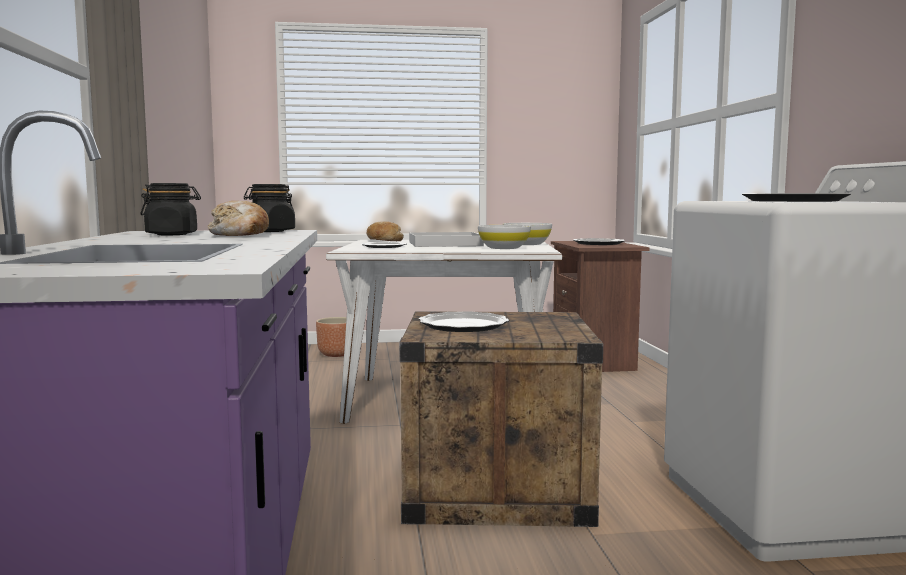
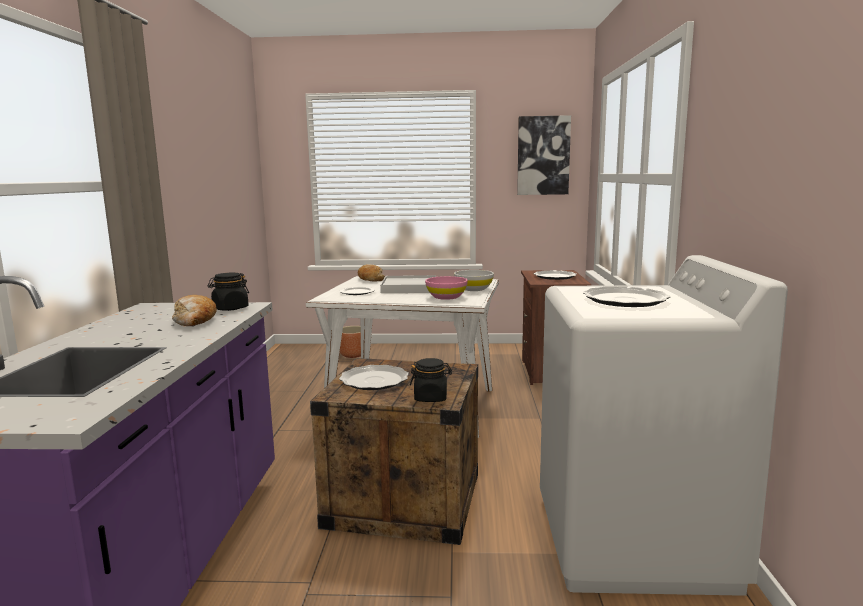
camera: 10 degrees right, 5 degrees up
black jar [140,183,201,235] -> black jar moved to [410,358,452,402]
white bowl [478,225,531,249] -> pink bowl [425,276,468,300]
none -> picture [517,115,571,195]

